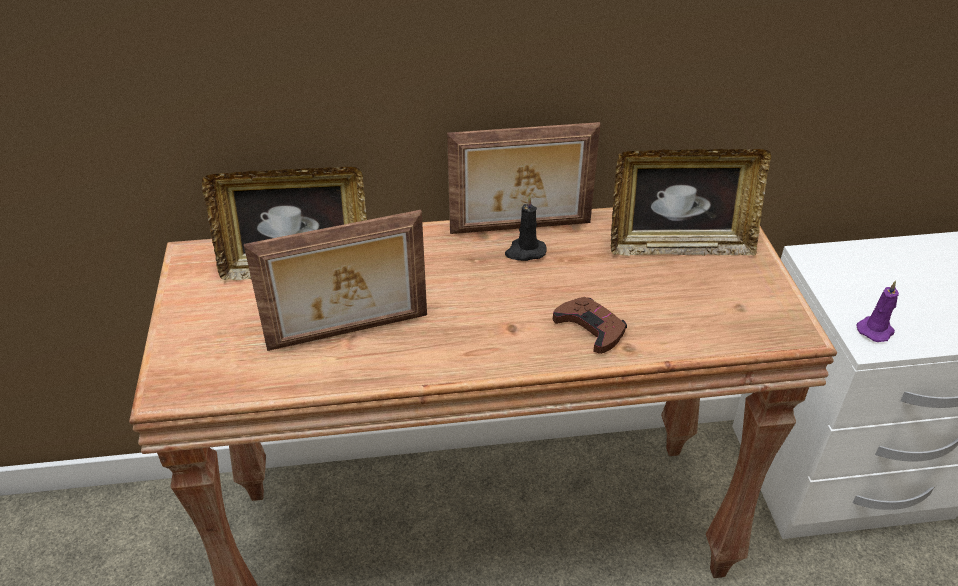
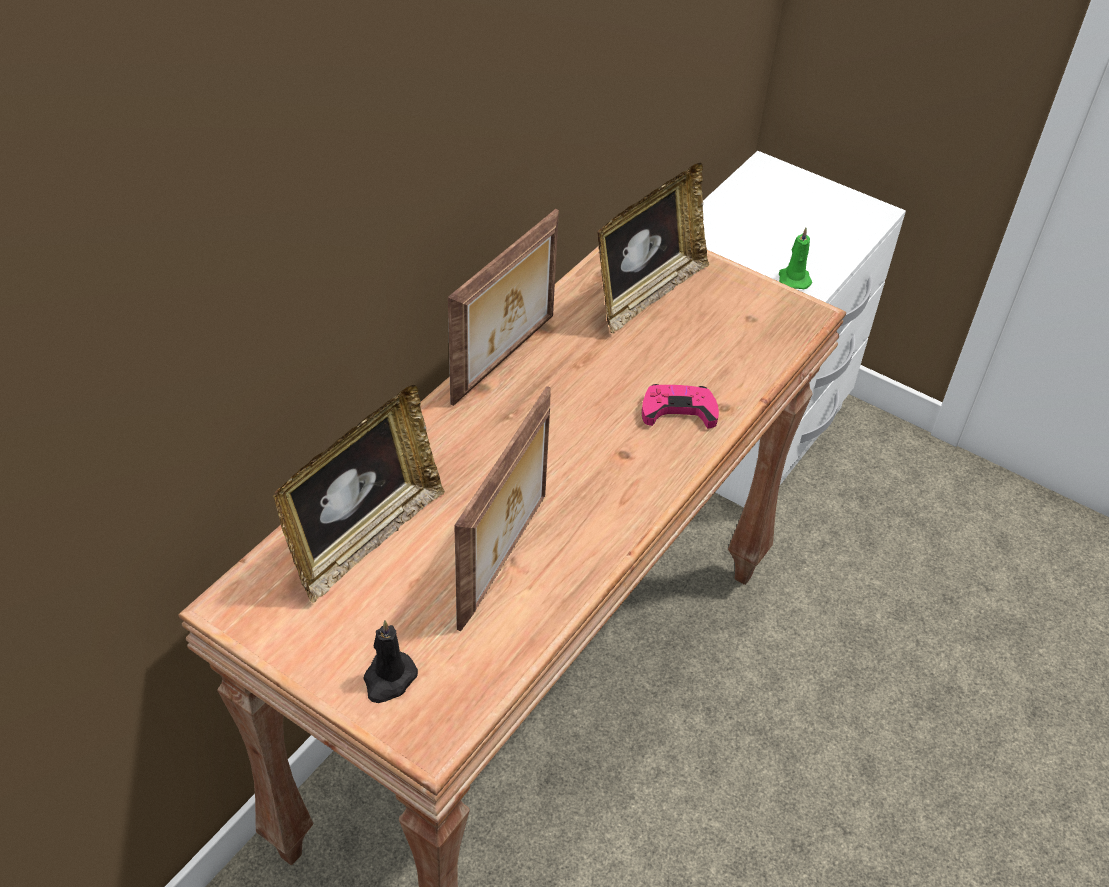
camera: 50 degrees left, 5 degrees up
black candle [505,195,547,261] -> black candle moved to [363,620,418,703]
brown game controller [553,297,627,354] -> pink game controller [642,384,719,429]
purple candle [856,281,899,342] -> green candle [779,228,812,289]

